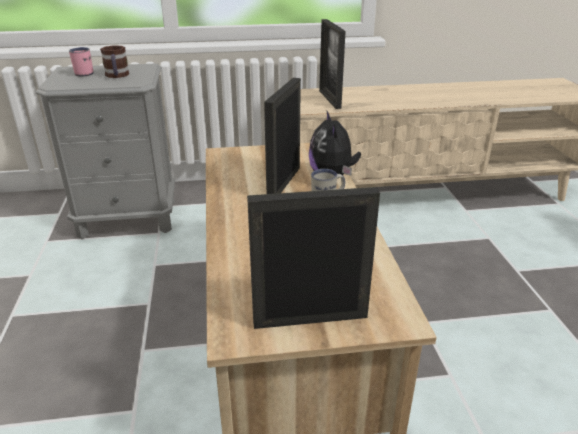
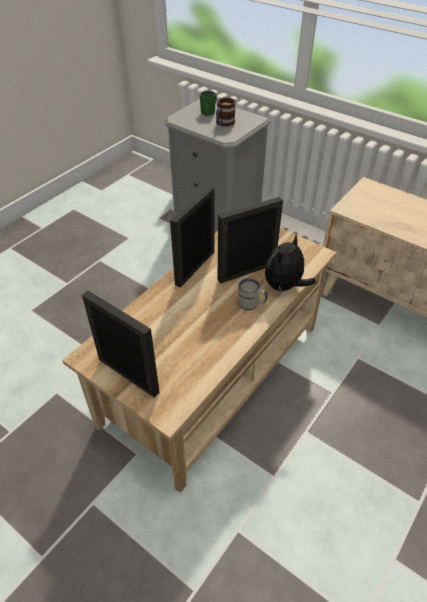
camera: 45 degrees right, 15 degrees up
pink mug [69,47,93,77] -> green mug [200,91,217,116]
picture frame [319,19,346,109] -> picture frame moved to [170,186,215,288]

